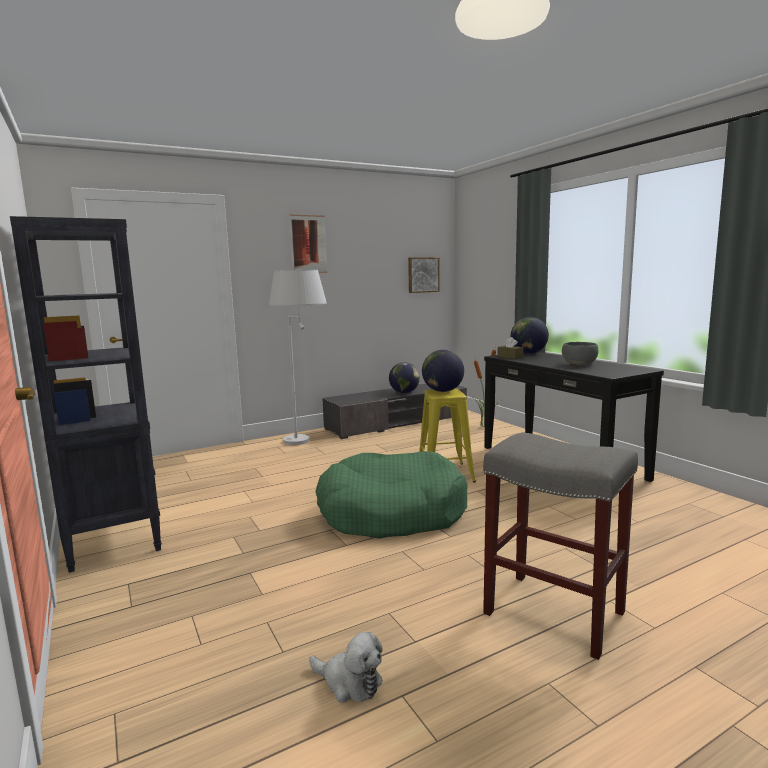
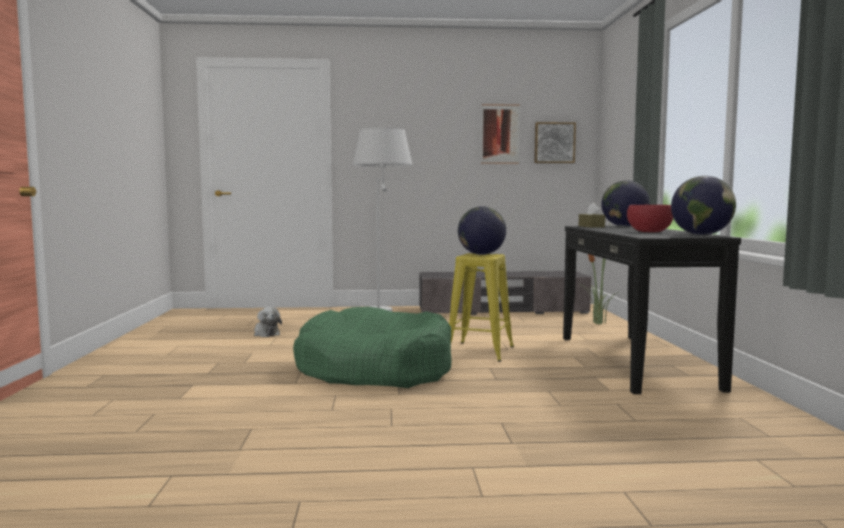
camera: 25 degrees right, 5 degrees down
black bookcase [10,216,162,573] -> none
picture [289,215,327,273] -> picture moved to [481,104,520,164]
plush toy [309,632,383,703] -> plush toy moved to [254,307,282,337]
globe [389,362,420,393] -> globe moved to [671,176,736,235]
grey stool [483,433,638,660] -> none
grey bowl [562,342,598,366] -> red bowl [627,205,673,232]

